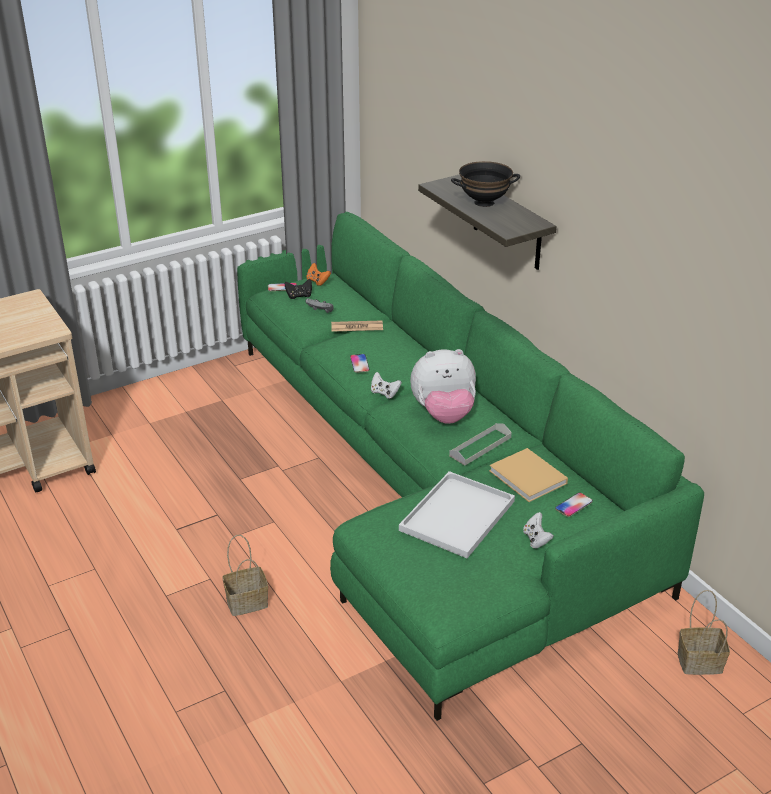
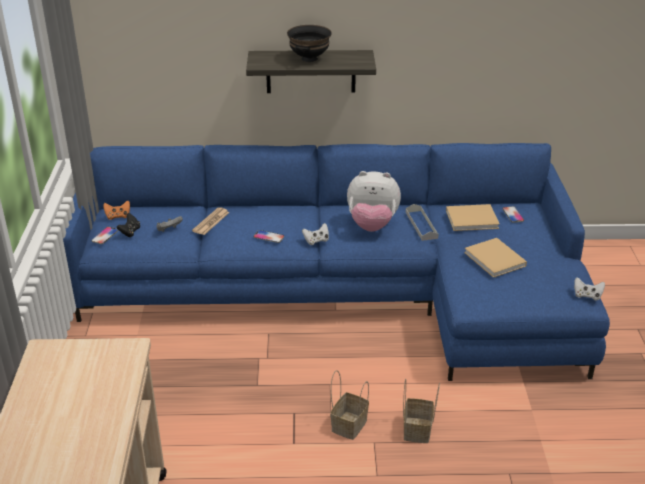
camera: 60 degrees left, 0 degrees up
green sofa [237,212,704,721] -> blue sofa [63,143,610,381]
white tray [399,471,515,558] -> beige book [464,238,527,278]
plush toy [410,349,476,424] -> plush toy turned 75 degrees clockwise [347,171,401,232]
white game controller [523,512,554,549] -> white game controller moved to [574,277,605,300]
basket [678,590,730,675] -> basket moved to [330,370,369,440]

